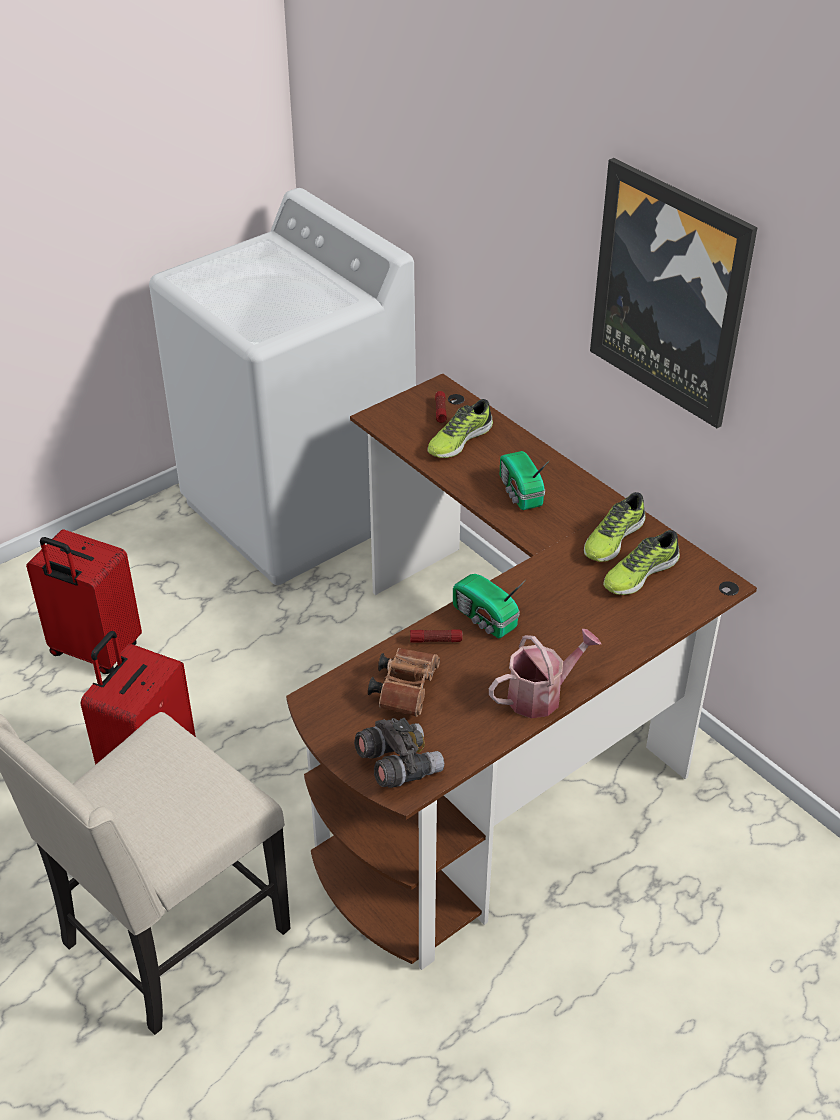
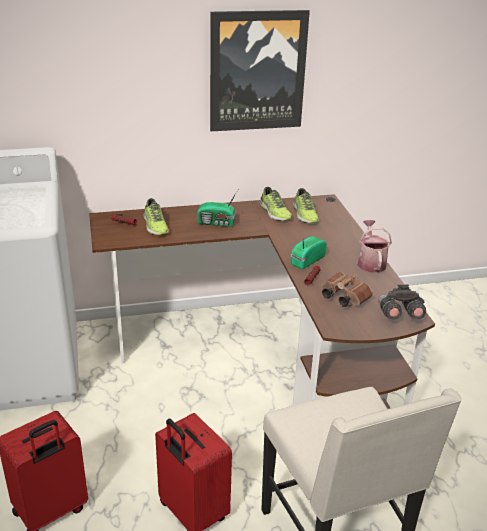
camera: 65 degrees left, 10 degrees down
radio [453,574,526,638] -> radio turned 150 degrees clockwise [291,236,327,269]

